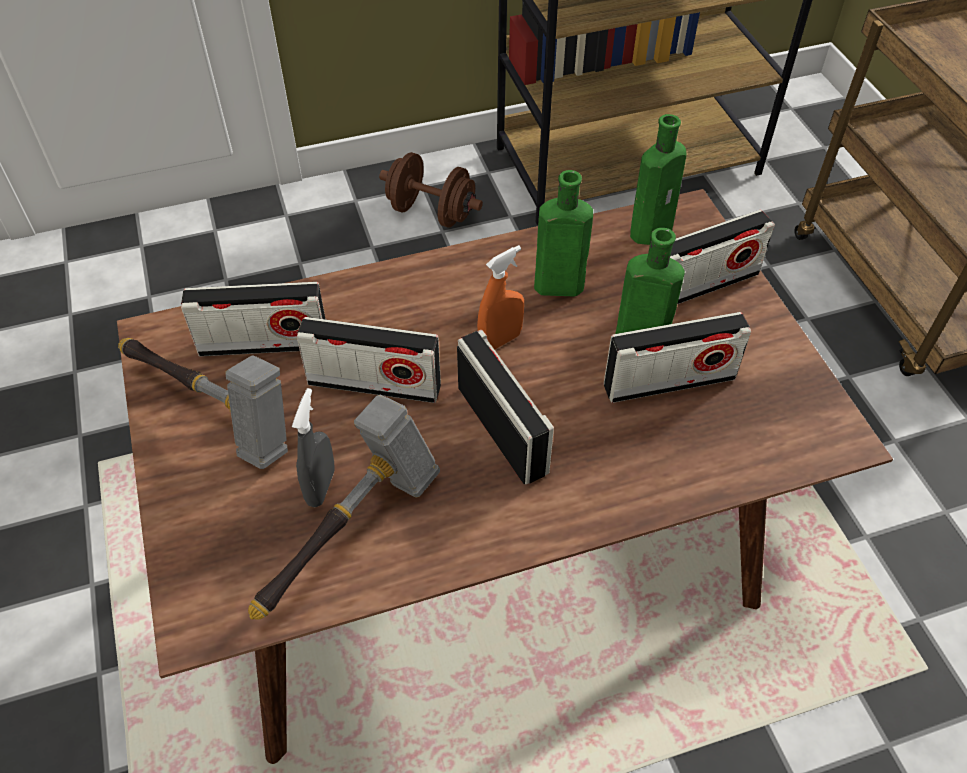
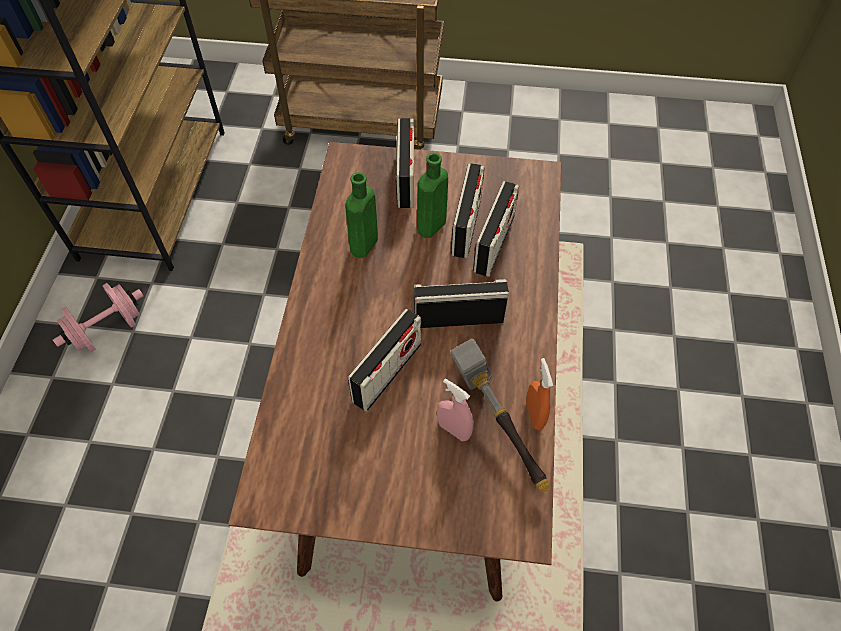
camera: 65 degrees left, 5 degrees up
hammer [118,338,288,469] -> none
radio [181,282,325,356] -> radio moved to [473,181,519,277]
grey spray bottle [292,388,335,507] -> pink spray bottle [437,378,474,441]
brown dumbbell [379,152,483,227] -> pink dumbbell [53,283,143,352]
orange spray bottle [477,245,524,350] -> orange spray bottle moved to [526,358,553,430]
green bottle [630,114,686,245] -> none

